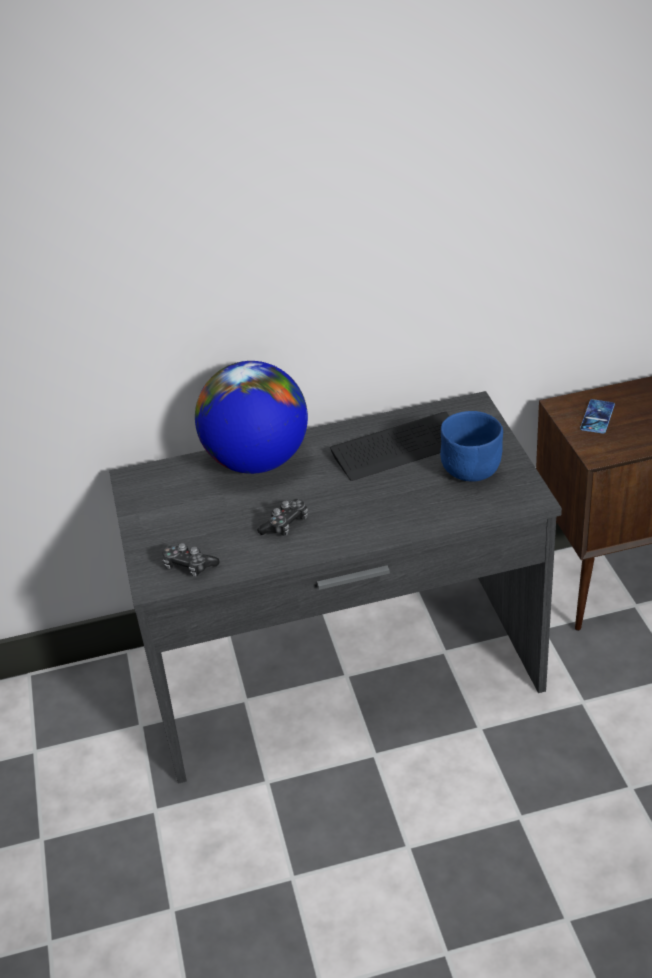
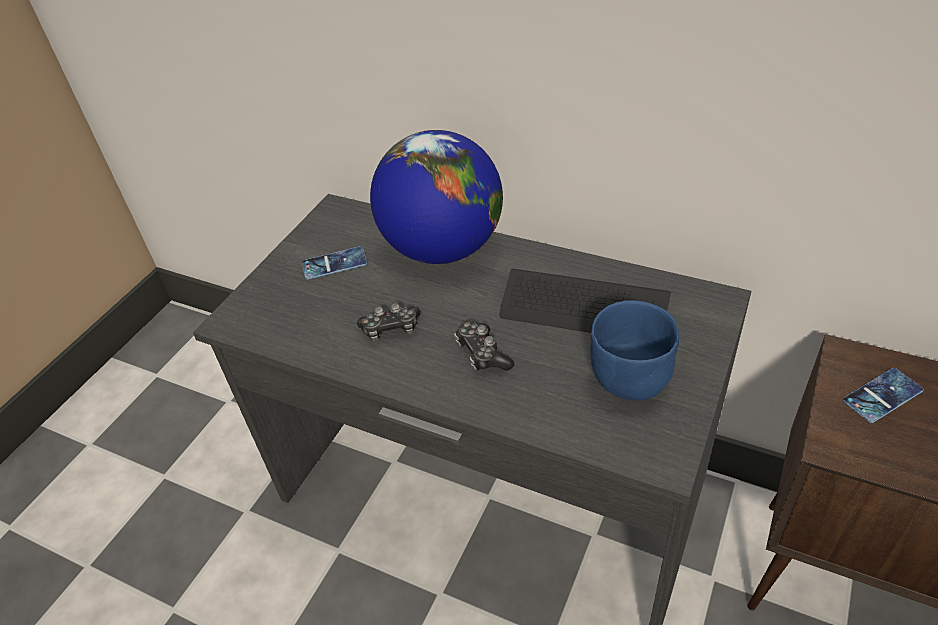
camera: 40 degrees right, 5 degrees up
game controller [163,543,220,577] -> game controller moved to [454,321,514,371]
none -> phone [302,246,367,280]

